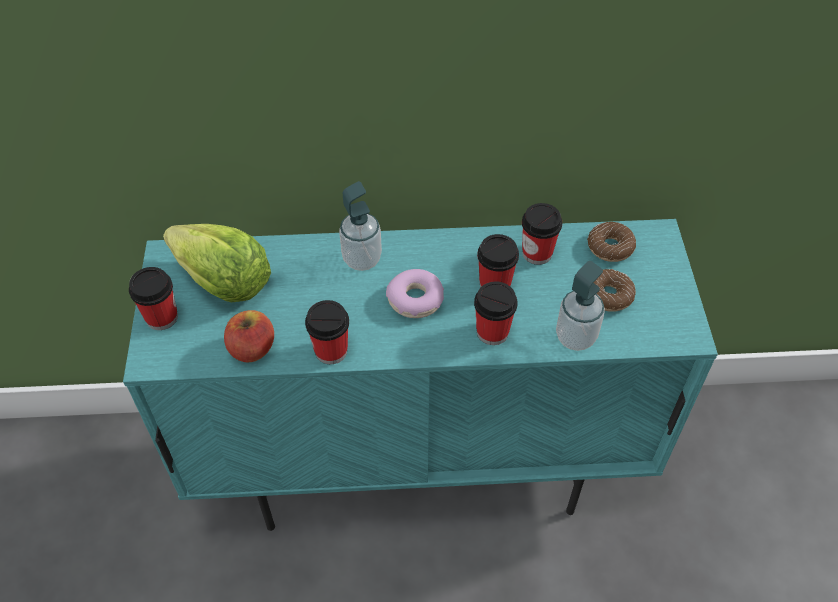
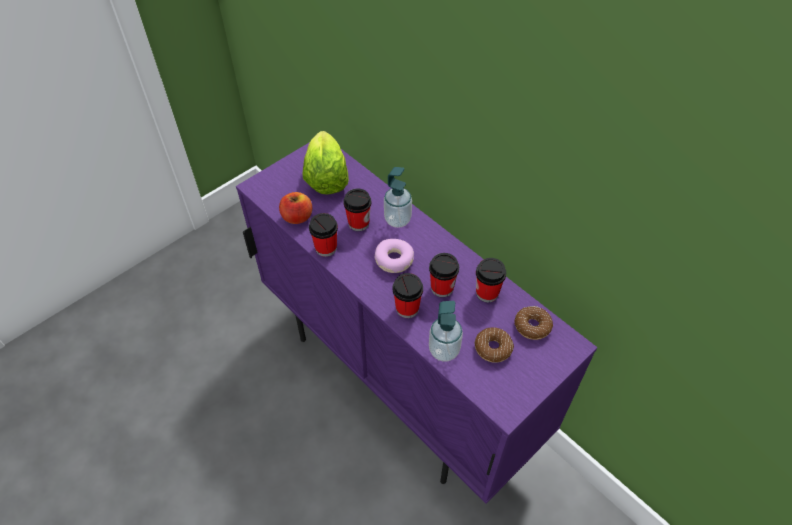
camera: 50 degrees right, 0 degrees up
turquoise cabinet [123,219,718,531] -> purple cabinet [236,142,597,504]
cup [129,267,178,330] -> cup moved to [344,188,371,231]

